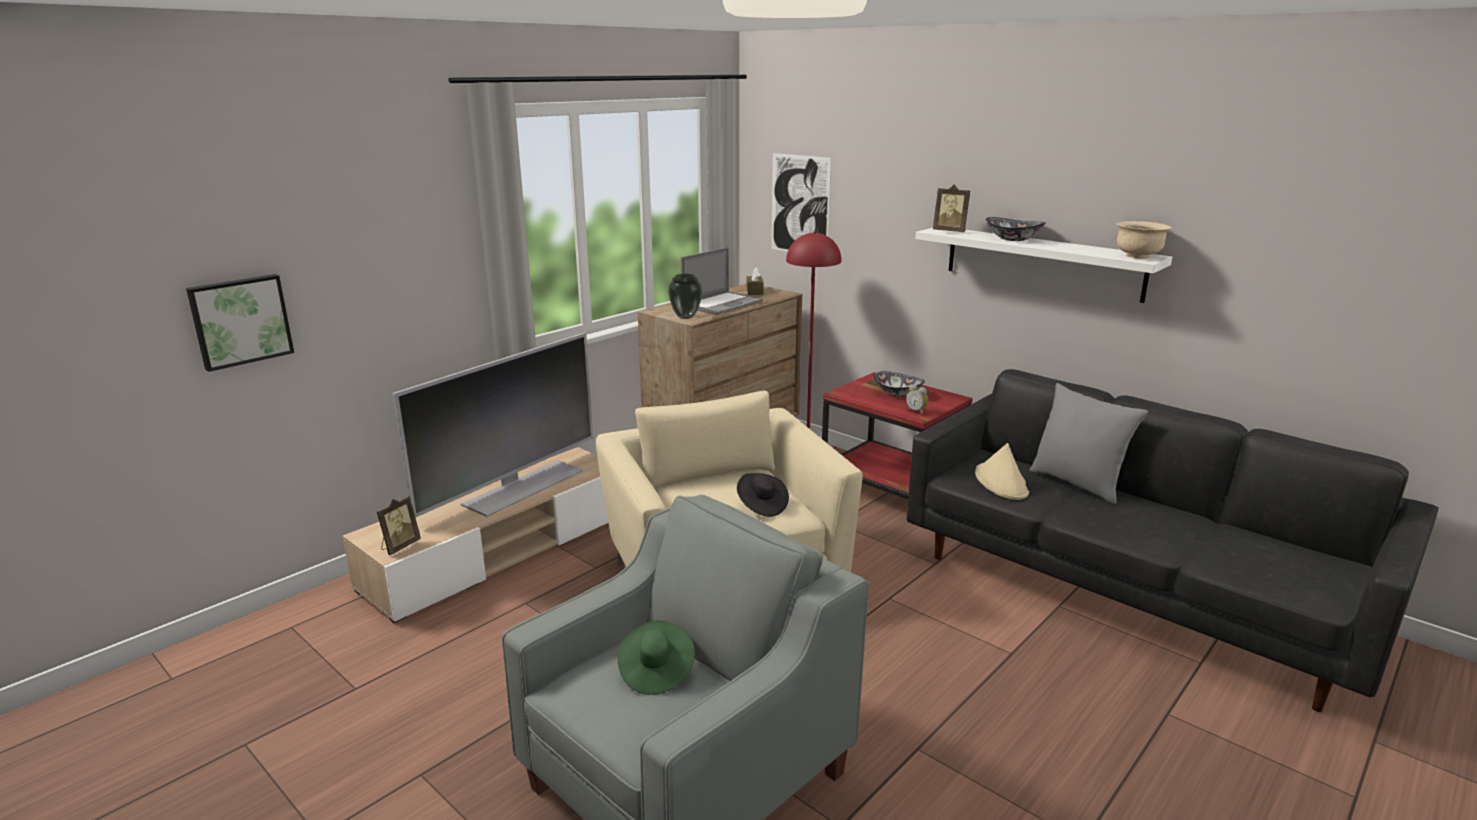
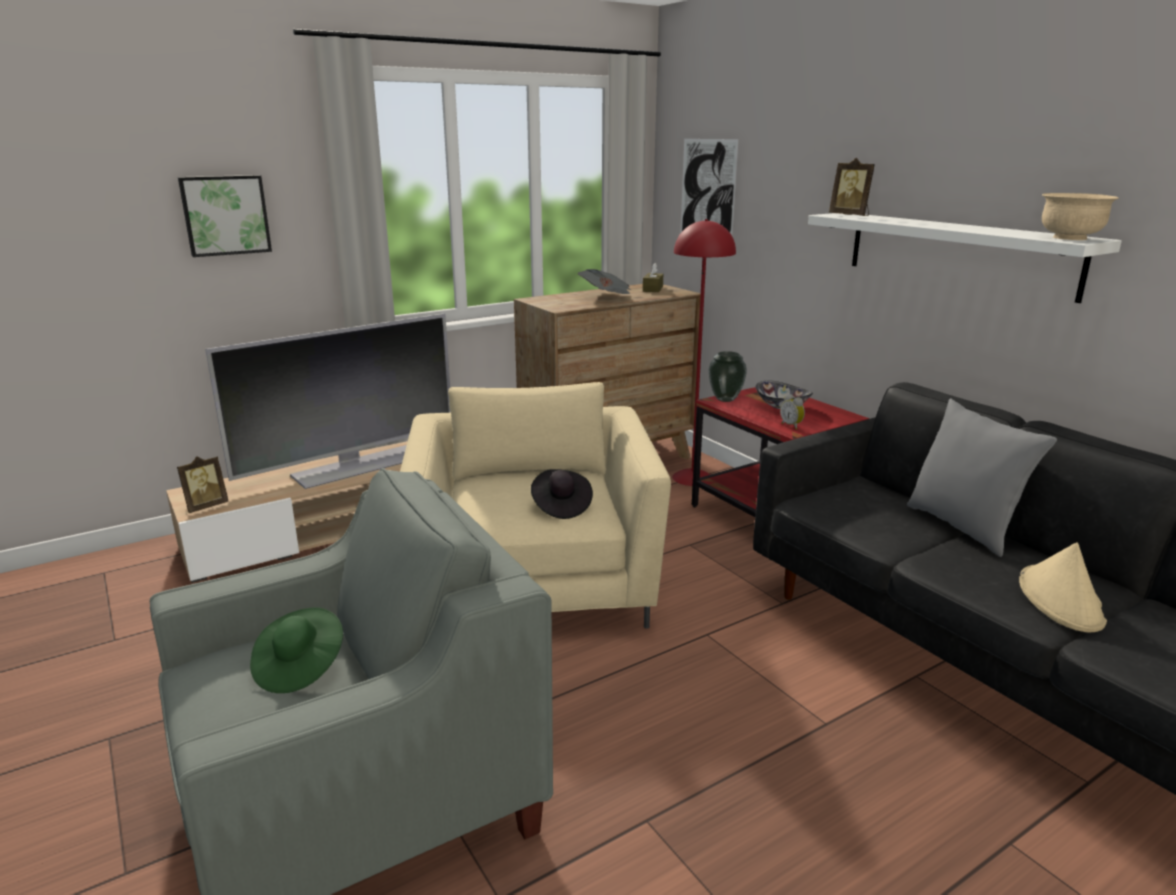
camera: 15 degrees right, 0 degrees up
picture [186,274,294,372] -> picture moved to [178,175,272,257]
vase [668,274,702,319] -> vase moved to [708,351,747,402]
laptop [680,247,763,315] -> newspaper [577,269,631,294]
beige hat [975,443,1029,500] -> beige hat moved to [1019,542,1107,632]
bowl [986,217,1046,241] -> none

